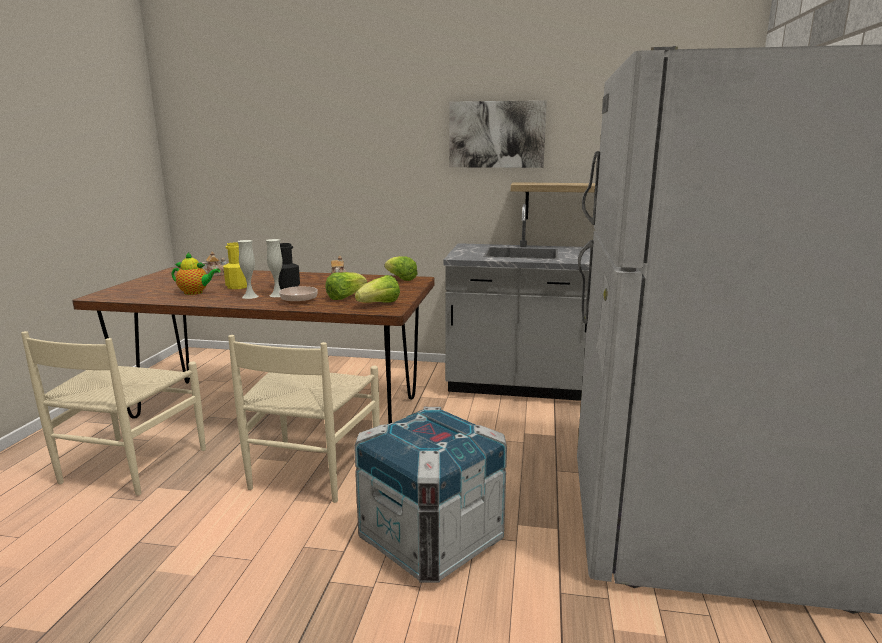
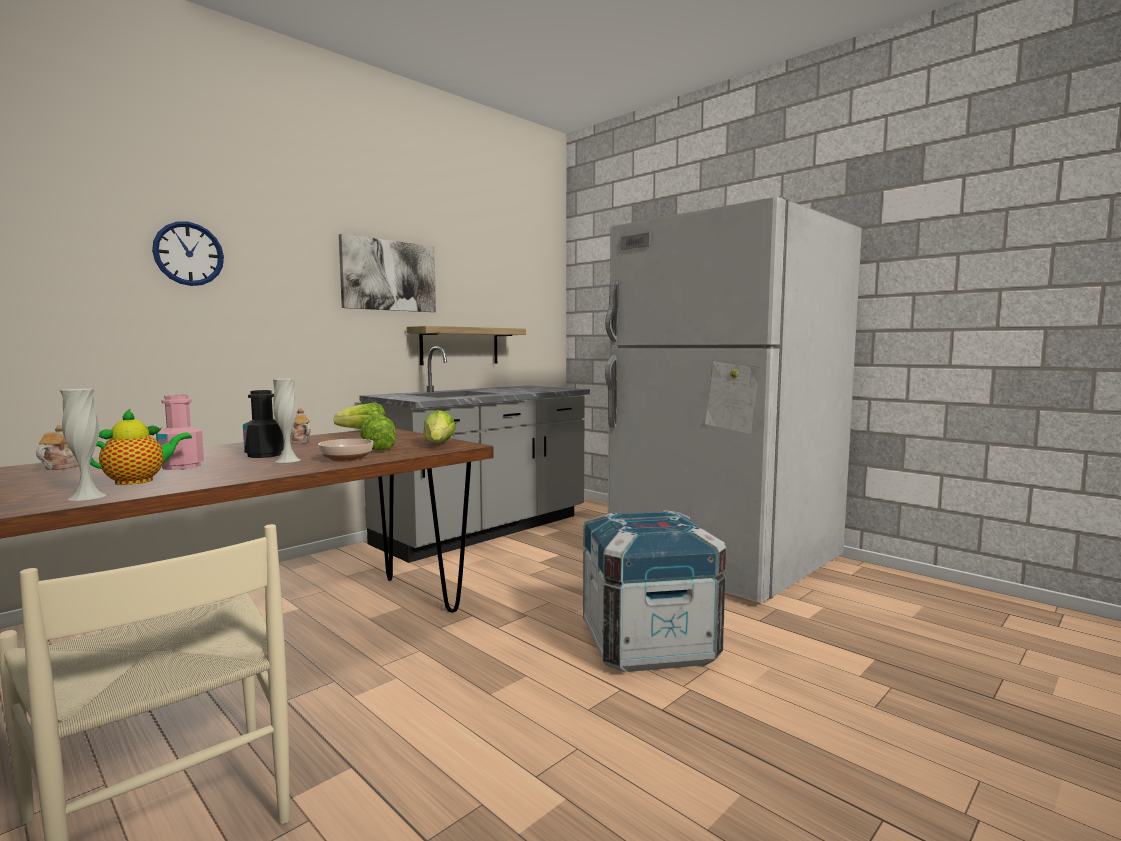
camera: 55 degrees left, 10 degrees down
yellow bottle [223,242,247,289] -> pink bottle [156,395,204,470]
beige chair [228,335,380,503] -> none
white vase [237,240,259,299] -> white vase moved to [60,389,106,501]
none -> wall clock [152,221,224,286]

